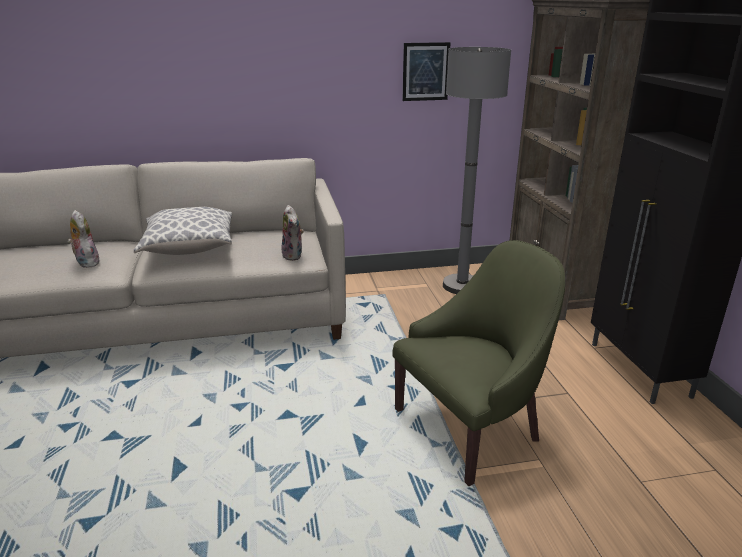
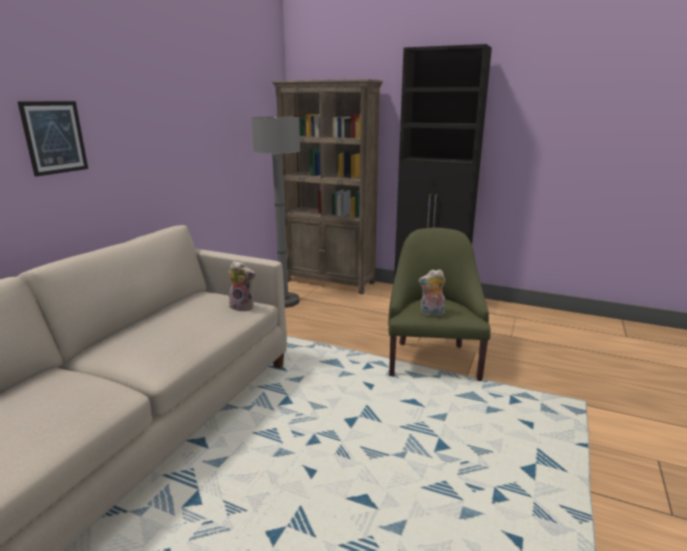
camera: 55 degrees left, 5 degrees down
plush toy [67,210,100,268] -> plush toy moved to [418,269,445,316]
pillow [134,207,232,255] -> none
picture [402,42,451,101] -> picture moved to [17,101,88,177]

